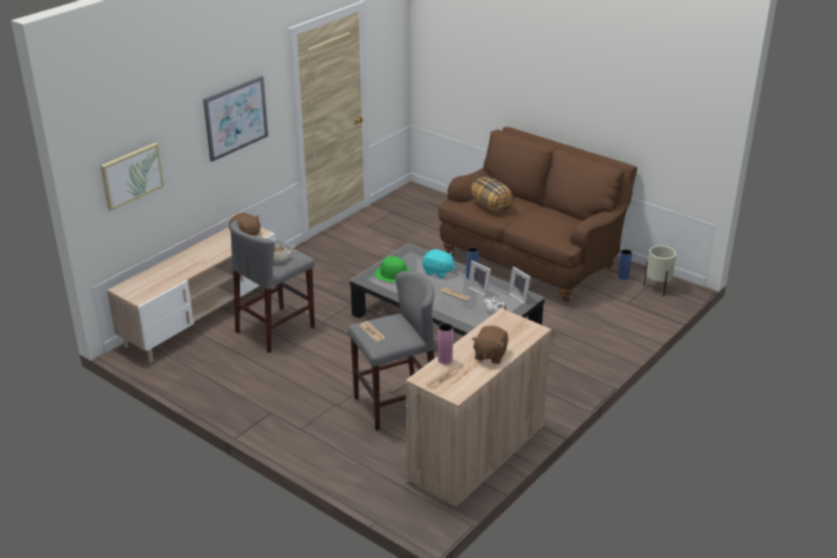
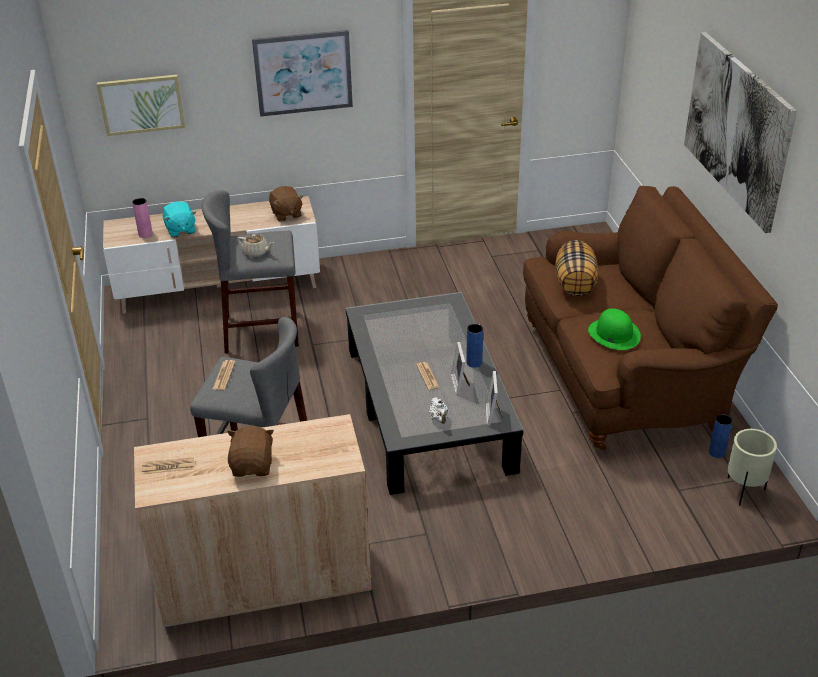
camera: 40 degrees right, 5 degrees up
green hat [375,257,411,283] -> green hat moved to [588,308,641,350]
turquoise plush toy [422,249,455,279] -> turquoise plush toy moved to [163,201,196,238]
pink vase [438,323,453,364] -> pink vase moved to [132,198,153,238]
brown plush toy [472,326,508,364] -> brown plush toy turned 120 degrees clockwise [227,426,274,477]
none -> picture [684,32,797,233]

